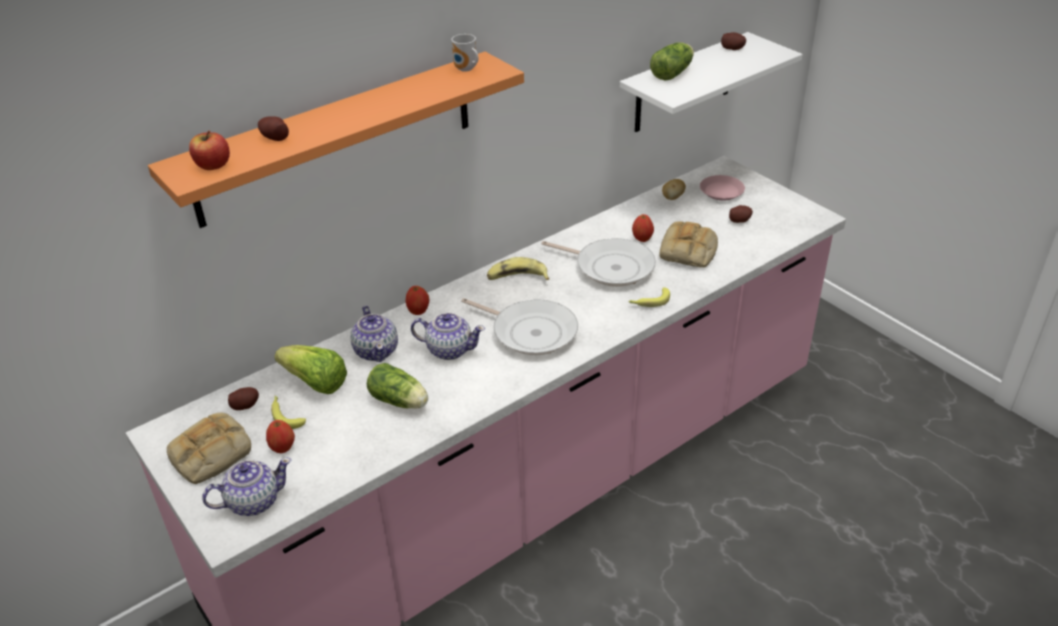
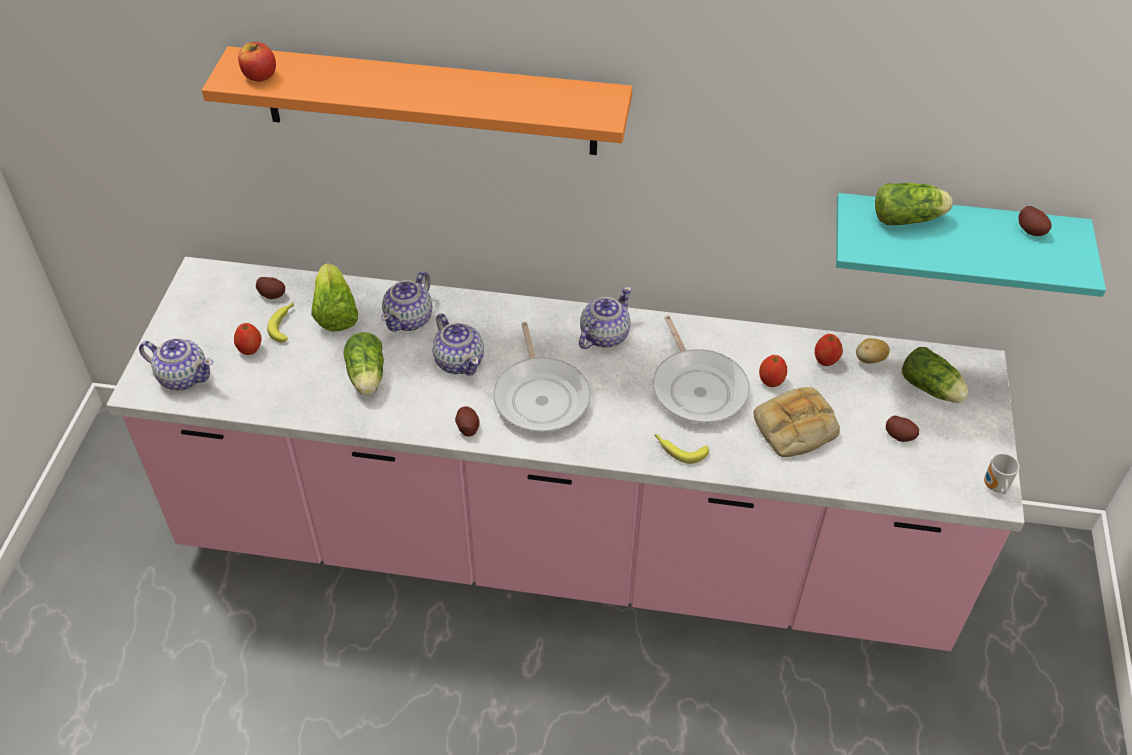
camera: 45 degrees right, 10 degrees up
bread [167,412,251,484] -> none
potato [258,116,289,141] -> potato moved to [455,406,480,437]
apple [405,286,429,315] -> apple moved to [815,334,843,366]
mug [452,34,478,72] -> mug moved to [984,453,1019,494]
banana [487,257,549,280] -> teapot [579,287,631,349]
white shelf [620,32,803,132] -> turquoise shelf [836,193,1106,297]
pink plate [700,175,745,201] -> lettuce [902,347,969,403]

